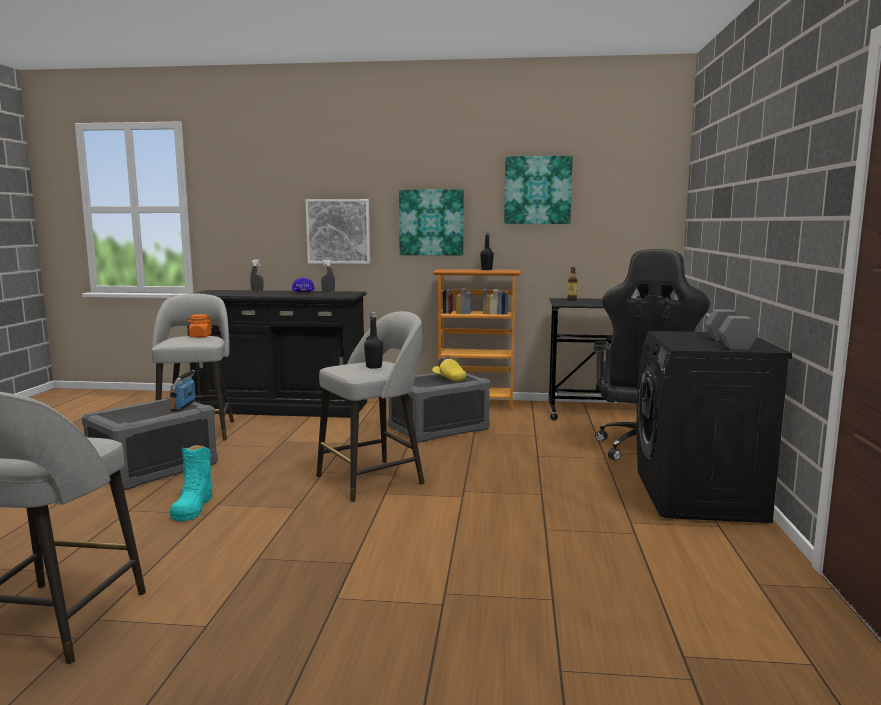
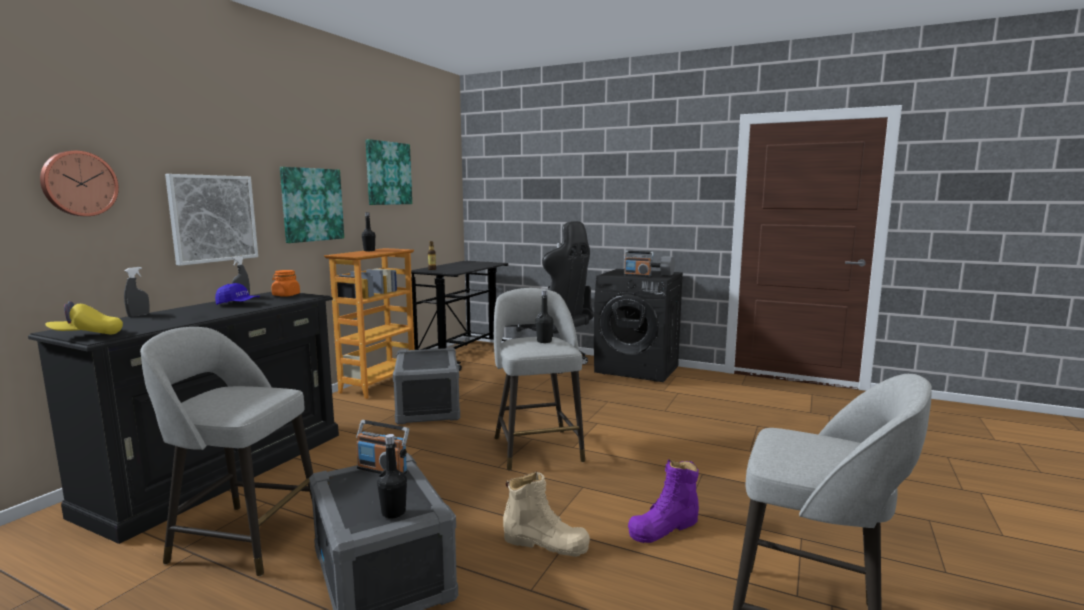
camera: 70 degrees left, 0 degrees up
turquoise boot [170,445,213,521] -> beige boot [503,472,590,557]
orange jar [186,314,212,338] -> orange jar moved to [271,270,300,297]
yellow cap [432,356,466,381] -> yellow cap moved to [45,301,123,334]
none -> wall clock [40,150,119,216]
none -> black bottle [377,434,407,519]
none -> radio [624,251,654,277]
none -> purple boot [628,459,699,543]

